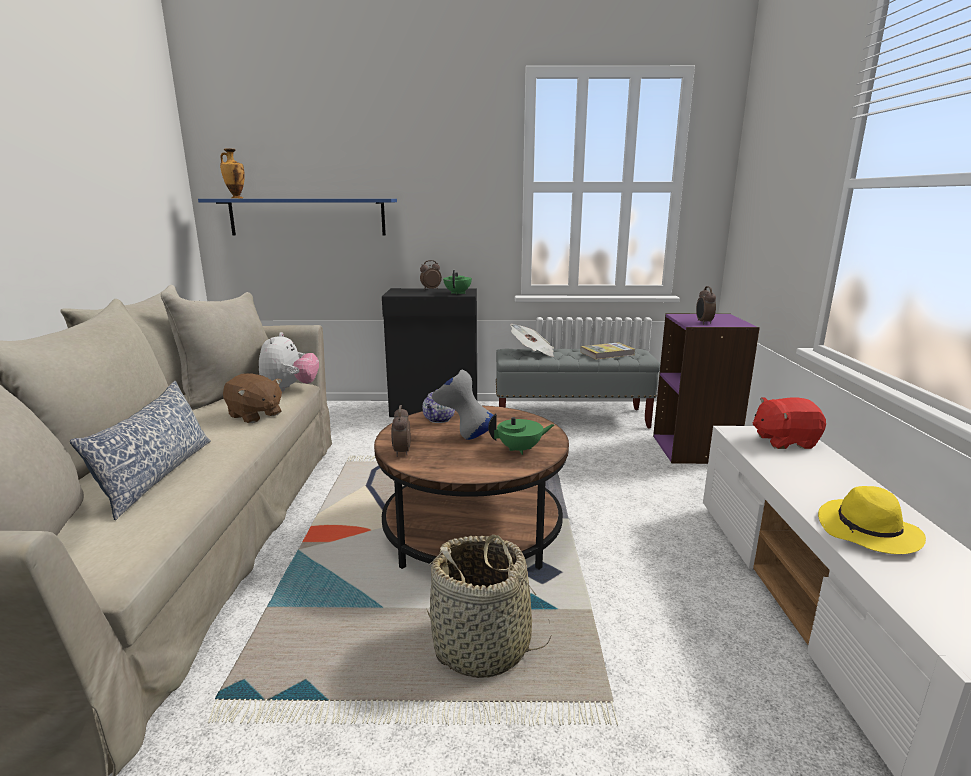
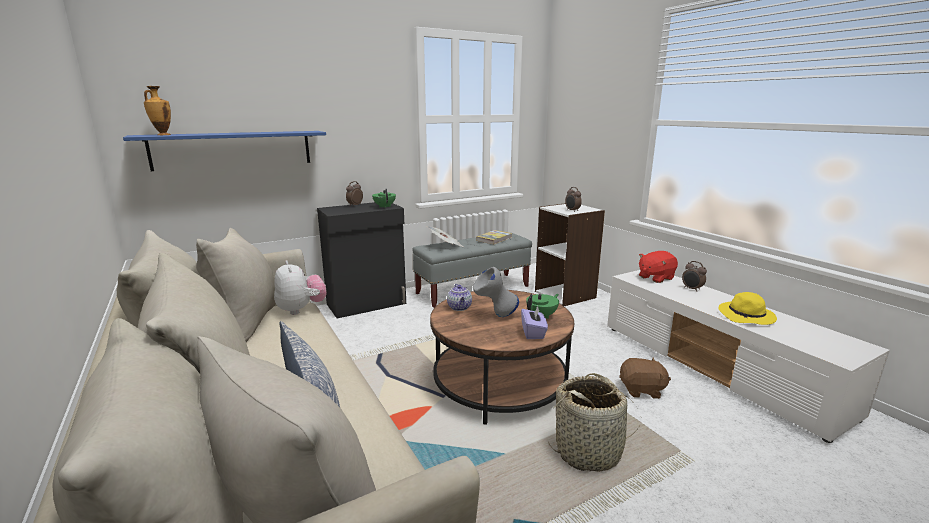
camera: 30 degrees left, 0 degrees up
brown plush toy [223,373,282,423] -> brown plush toy moved to [619,357,671,399]
alarm clock [391,405,410,457] -> alarm clock moved to [682,261,707,292]
purple bookcase [653,313,760,464] -> white bookcase [535,204,605,306]
none -> purple tissue box [521,306,548,339]

